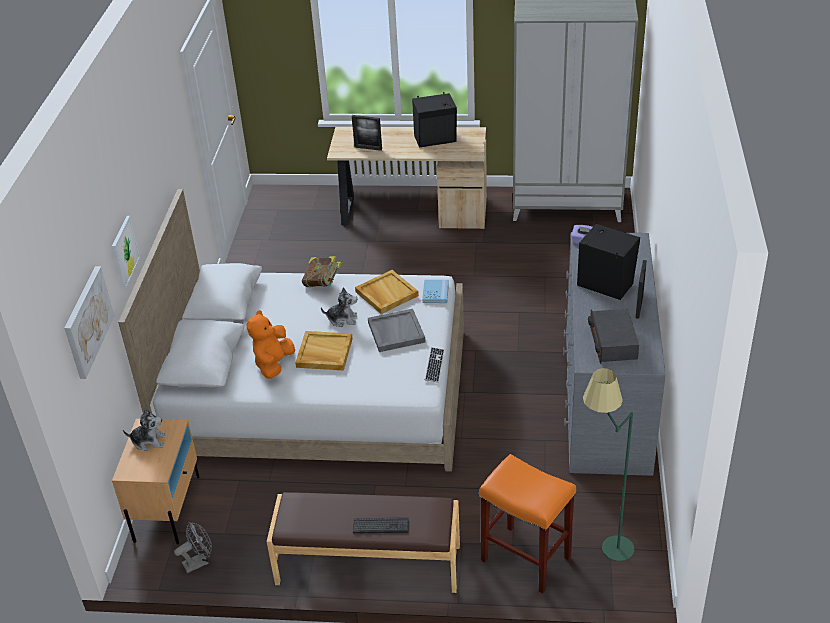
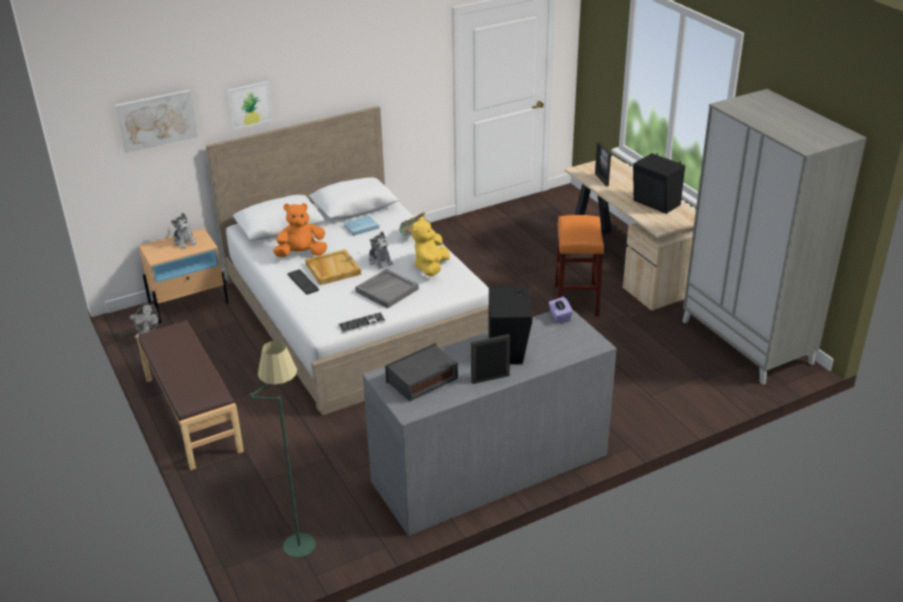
camera: 55 degrees right, 5 degrees down
keyboard [353,517,409,534] -> keyboard moved to [288,269,319,295]
beige tray [355,270,419,314] -> yellow plush toy [411,217,450,276]
blue book [422,280,449,303] -> blue book moved to [344,216,379,236]
orange stool [479,454,576,594] -> orange stool moved to [555,215,604,316]

